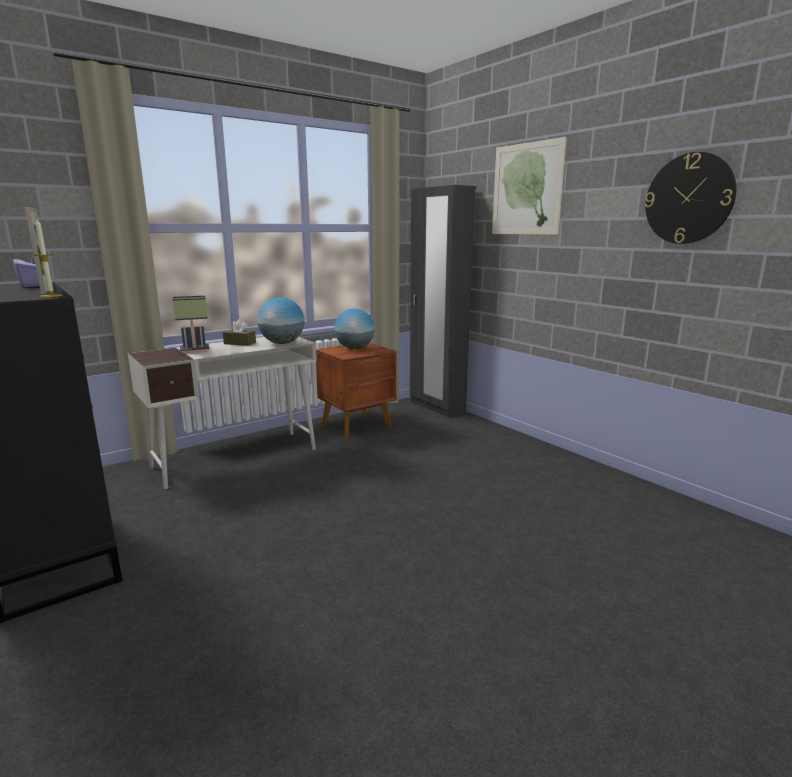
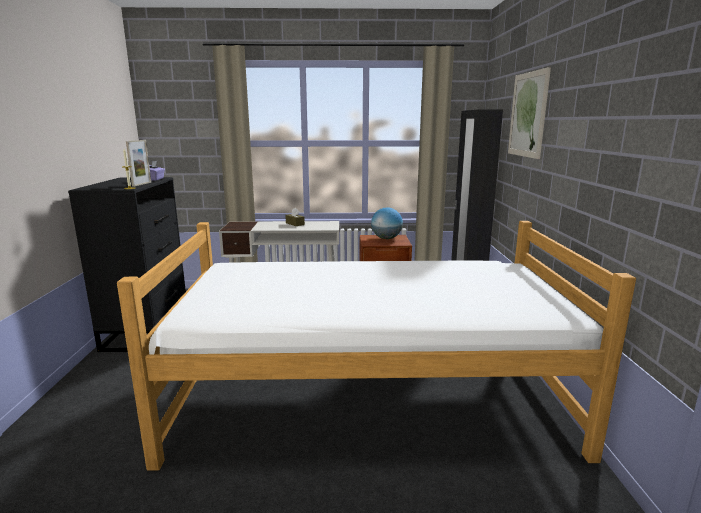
camera: 35 degrees right, 0 degrees up
table lamp [173,296,209,354] -> none
globe [257,297,305,344] -> none
wall clock [645,152,736,244] -> none
none -> bed [117,221,636,471]

